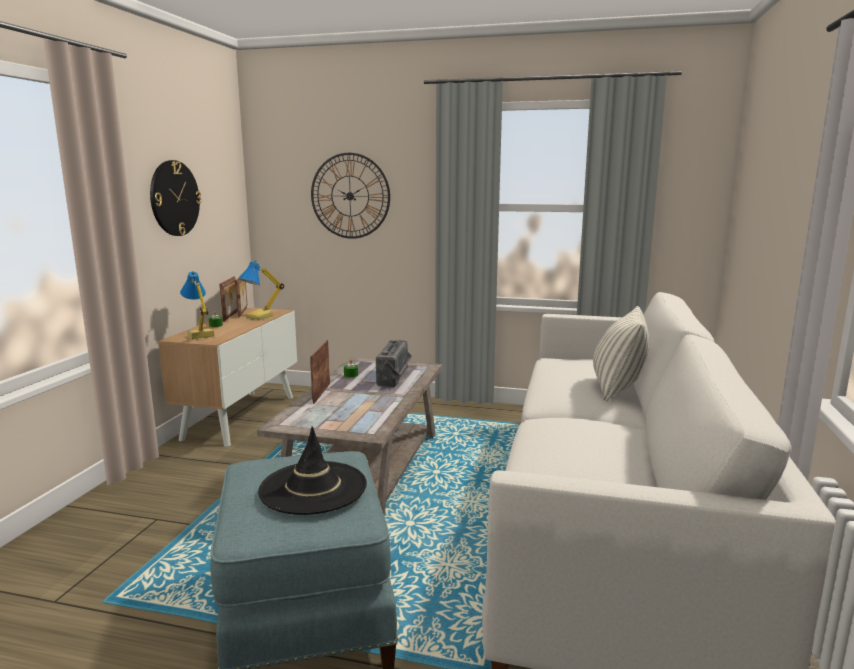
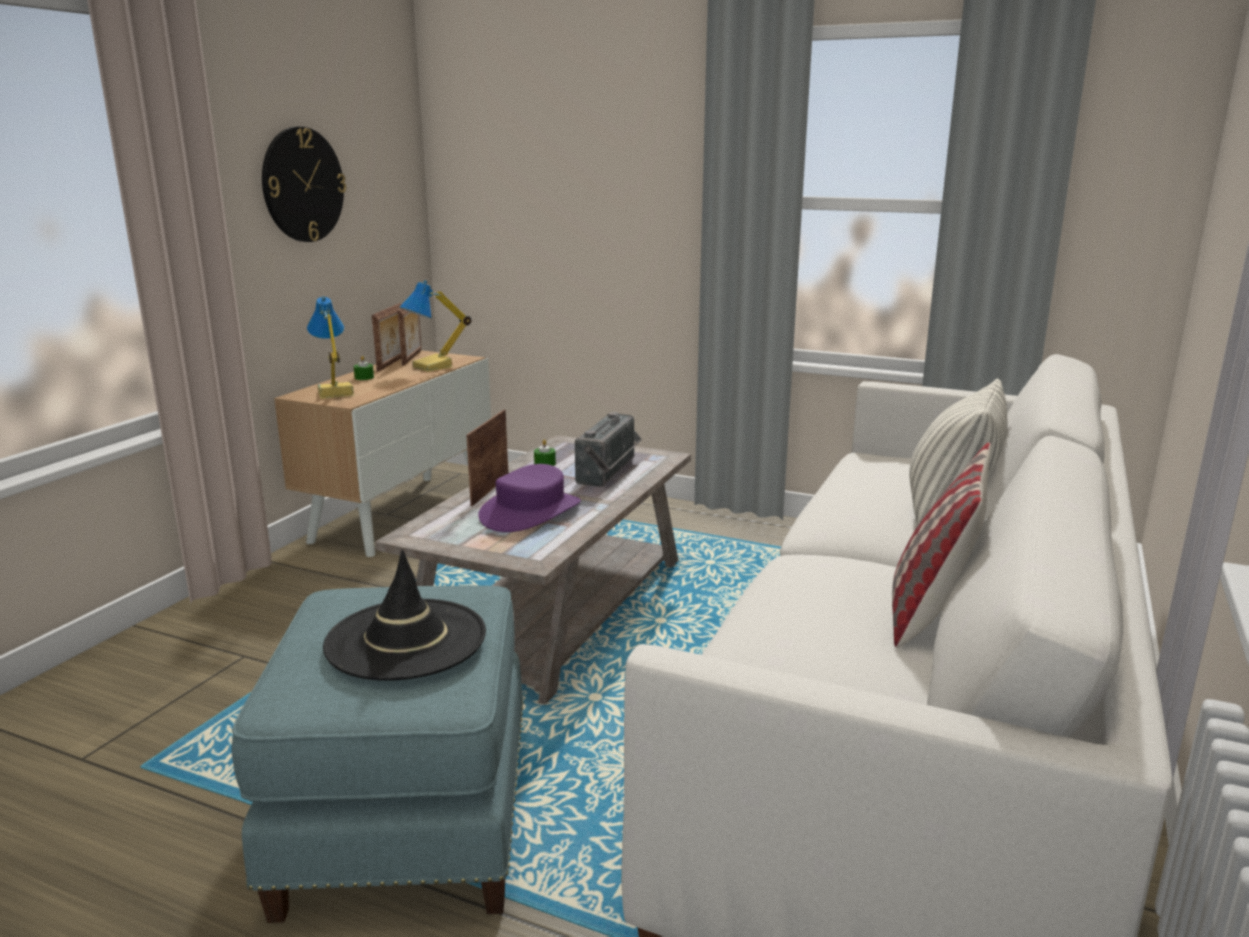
camera: 10 degrees right, 5 degrees up
wall clock [311,153,390,239] -> none
none -> purple hat [478,464,581,532]
none -> pillow [892,443,991,648]

